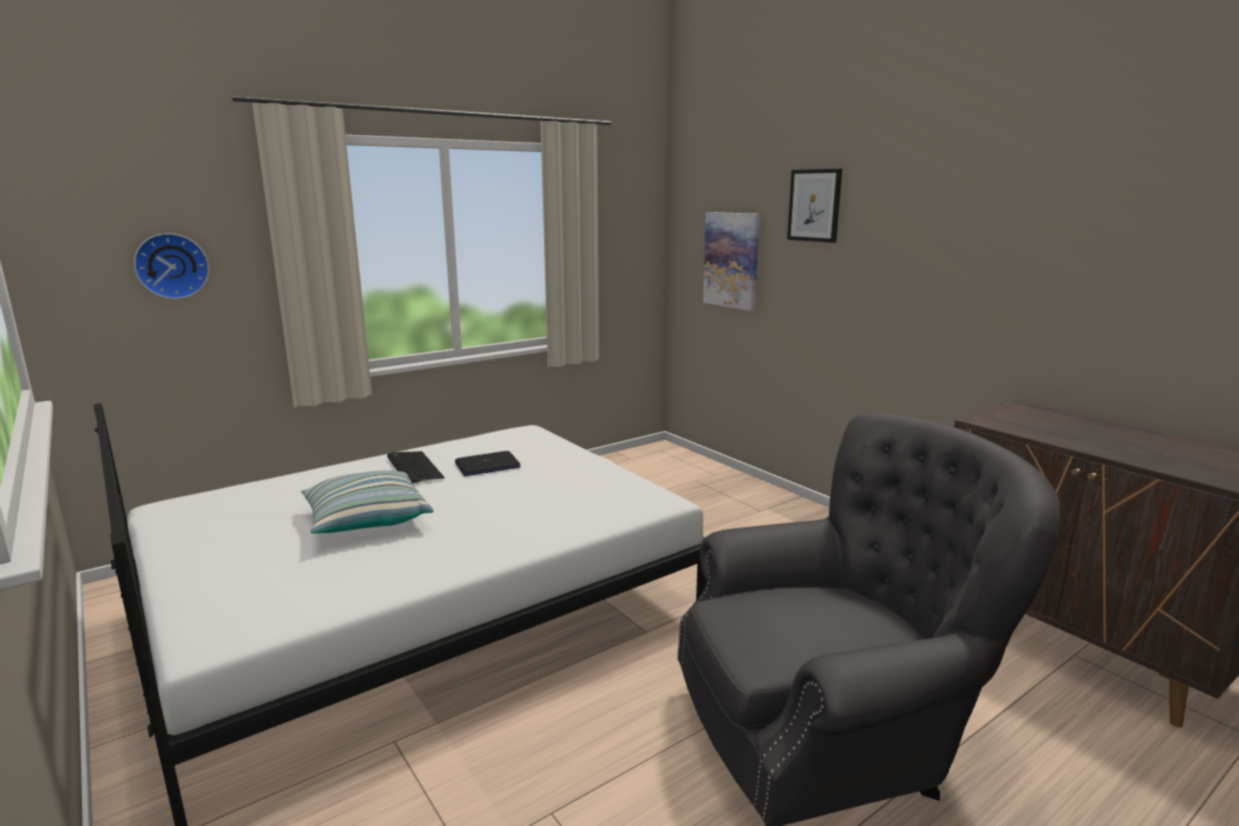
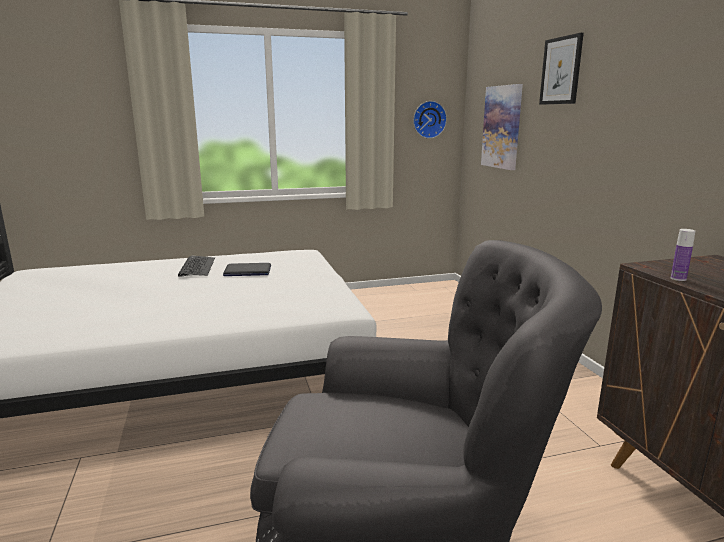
camera: 20 degrees right, 0 degrees up
wall clock [134,233,209,299] -> wall clock moved to [413,101,447,139]
pillow [301,471,433,534] -> none
none -> bottle [671,229,695,281]

